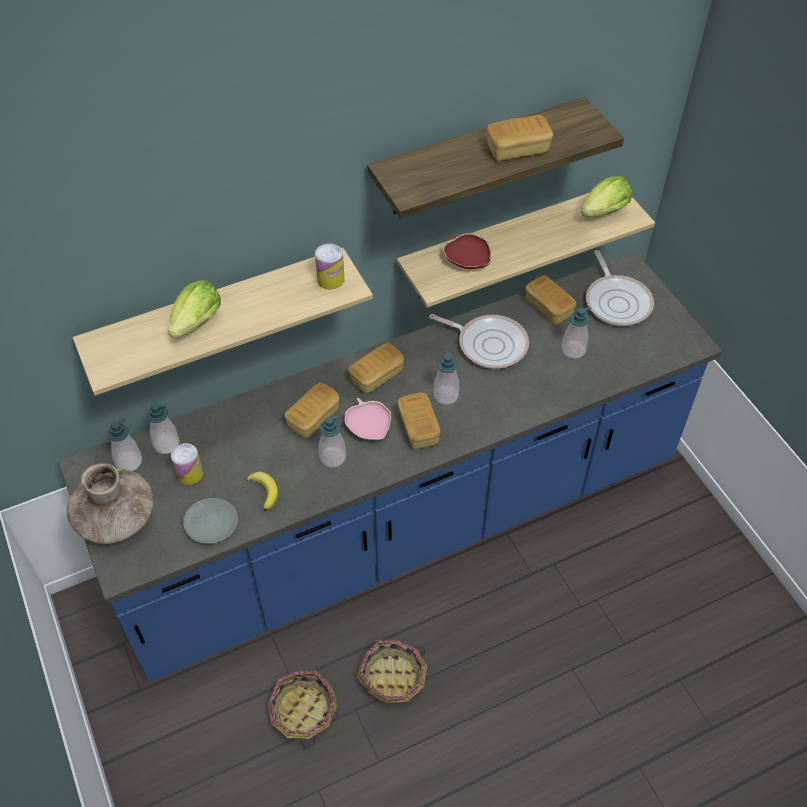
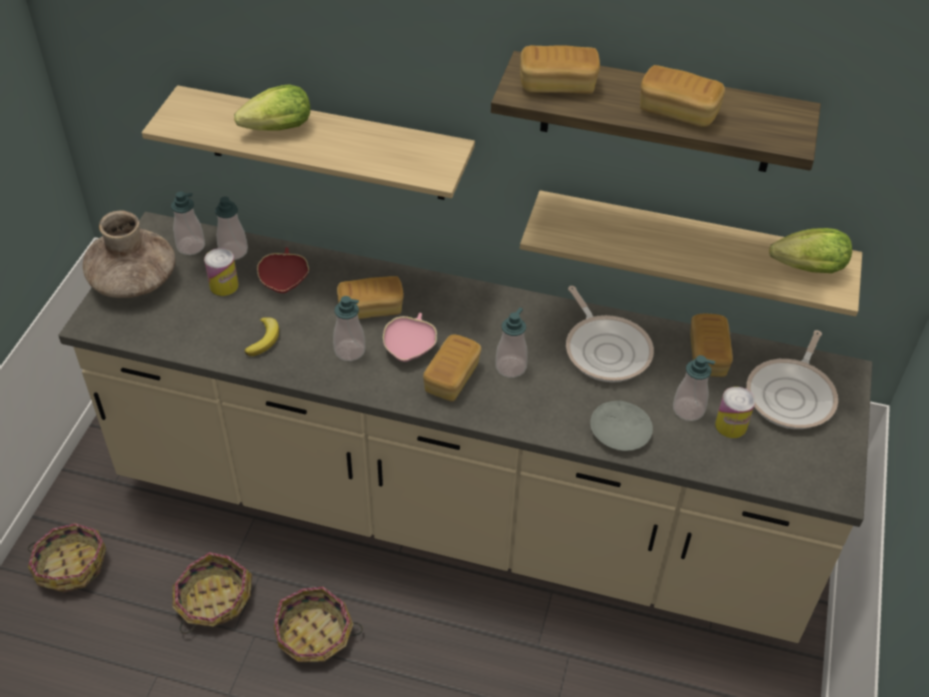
camera: 40 degrees right, 5 degrees down
blue counter [58,251,722,682] -> beige counter [58,212,872,643]
grey plate [183,498,238,544] -> grey plate moved to [590,401,653,451]
can [315,243,345,290] -> can moved to [715,387,755,438]
bread [349,343,404,393] -> bread moved to [520,45,600,94]
red bowl [443,233,491,269] -> red bowl moved to [257,247,309,293]
none -> basket [28,523,106,593]

